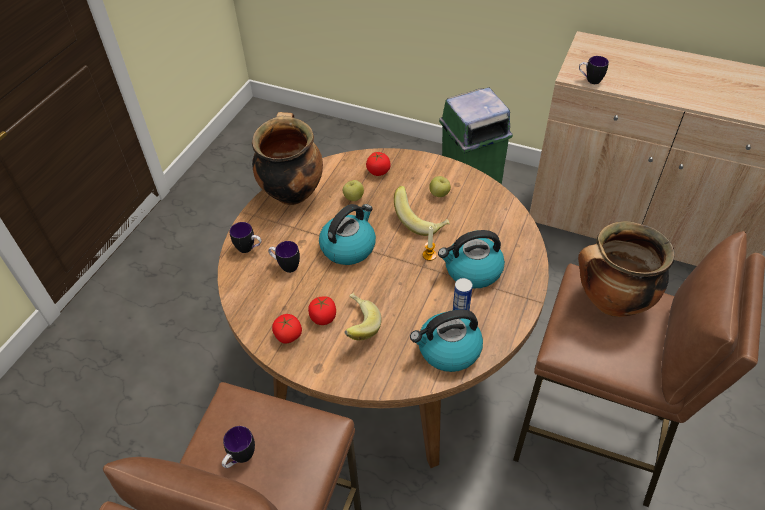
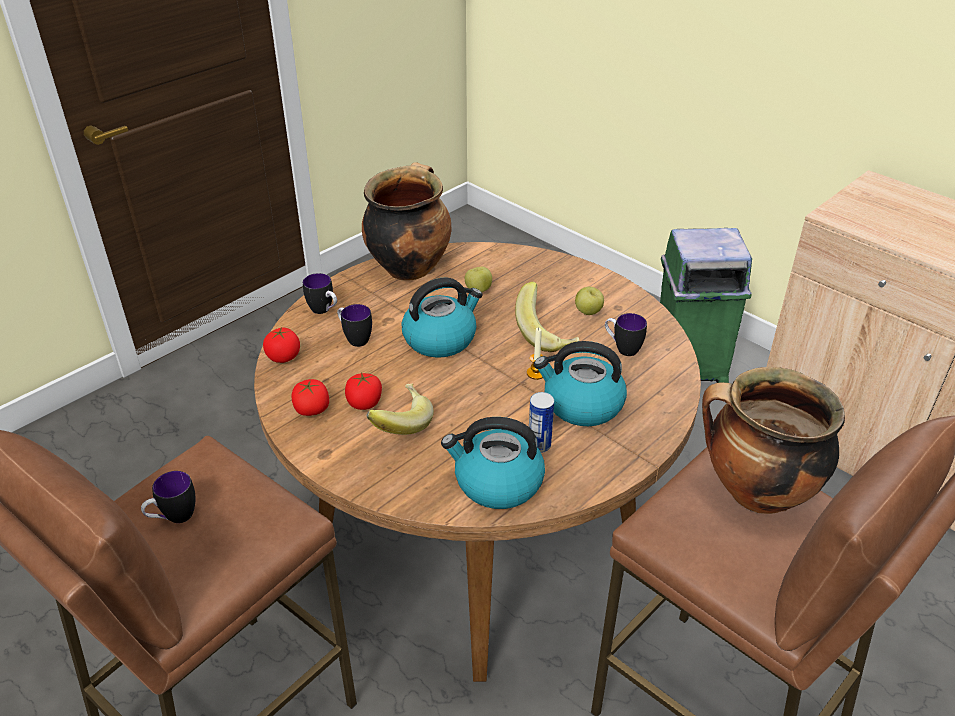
camera: 20 degrees right, 10 degrees down
tomato [366,152,391,176] -> tomato moved to [263,327,300,363]
mug [579,56,609,84] -> mug moved to [605,313,647,356]

